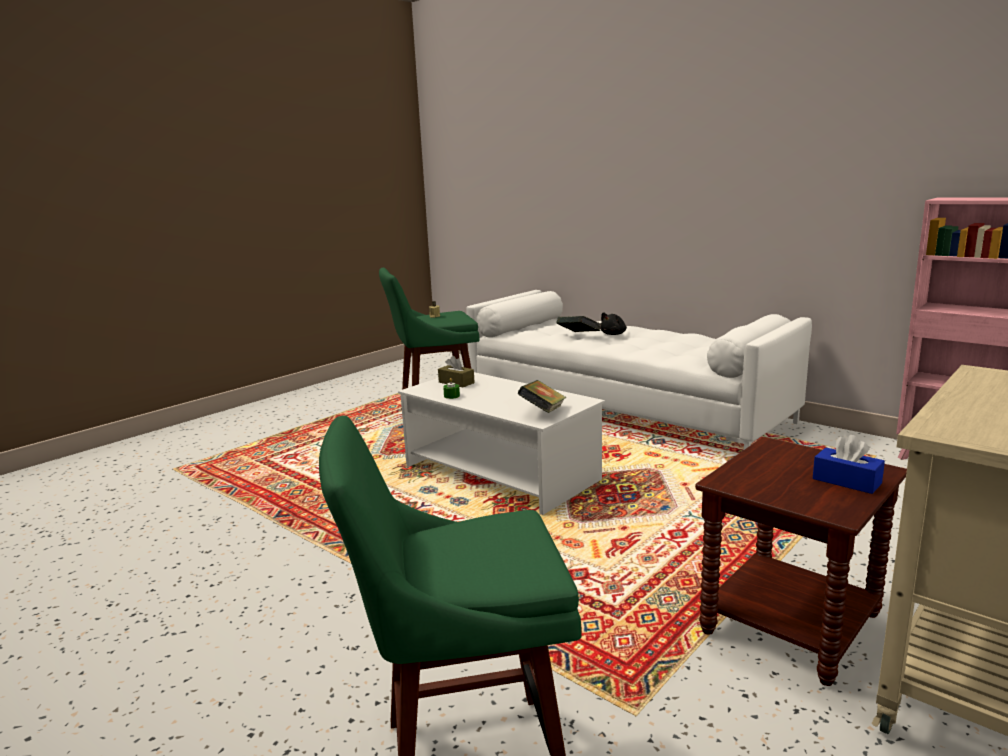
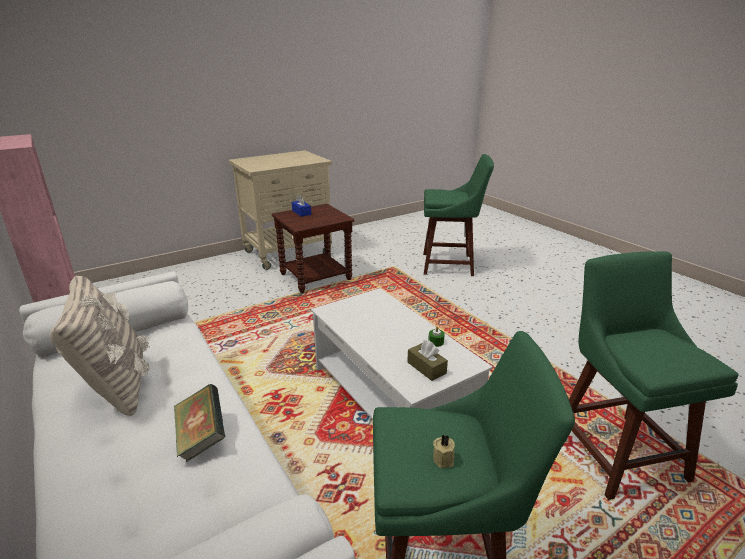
camera: 165 degrees left, 10 degrees up
book [517,380,566,413] -> none
black plush toy [600,312,627,335] -> none
none -> beige pillow [50,276,150,416]
none -> green stool [569,251,739,500]

